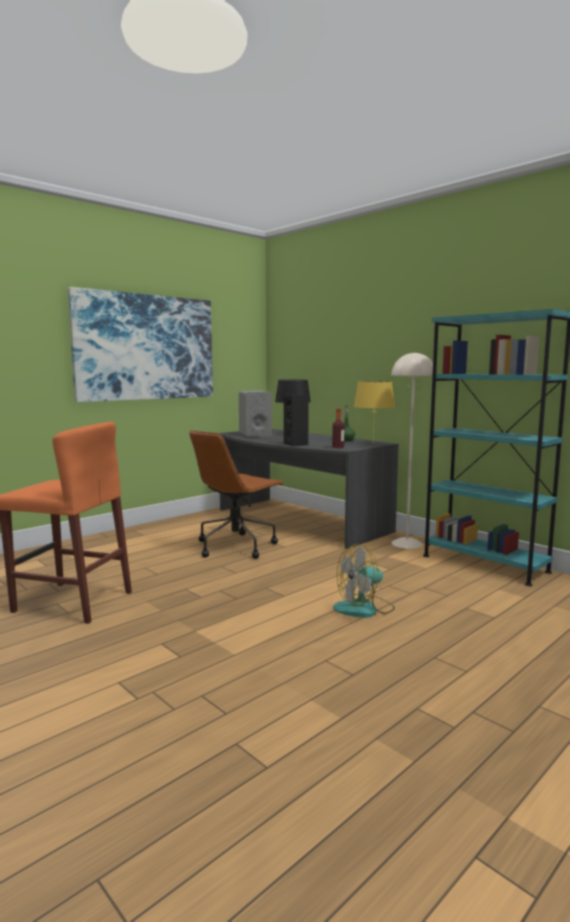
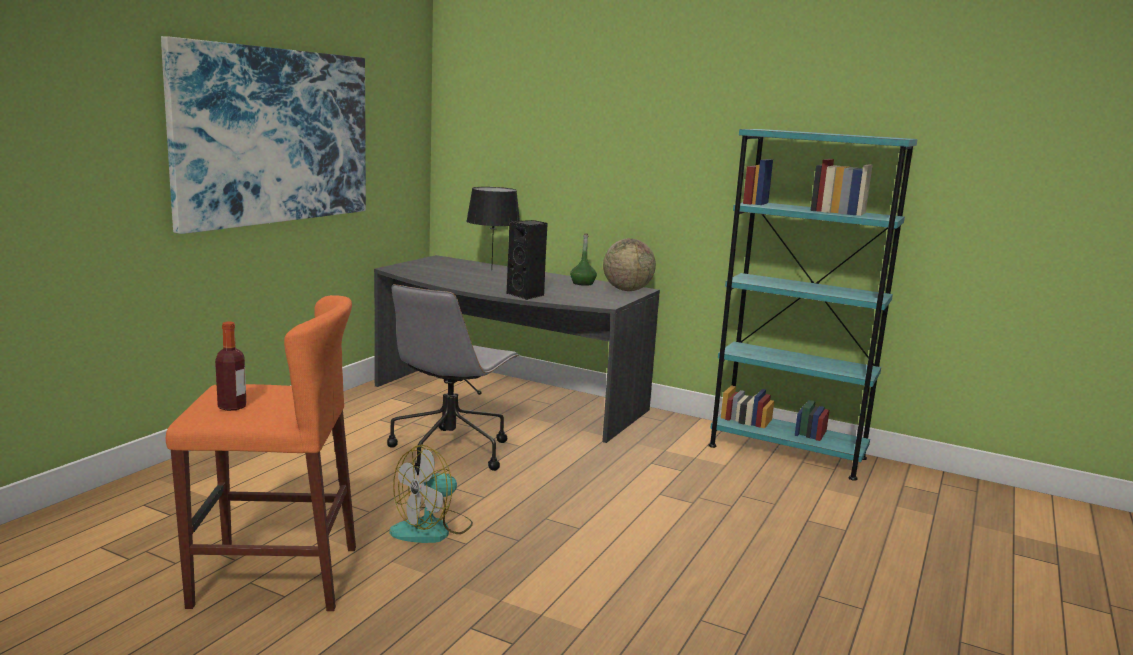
camera: 20 degrees left, 5 degrees up
brown office chair [189,430,285,559] -> grey office chair [387,284,519,475]
grey speaker [239,391,272,437] -> none
bottle [332,409,344,448] -> bottle moved to [215,322,246,411]
fan [333,544,395,618] -> fan moved to [389,445,473,543]
yellow table lamp [354,381,395,444] -> globe [603,238,656,291]
beige floor lamp [391,352,433,549] -> none

